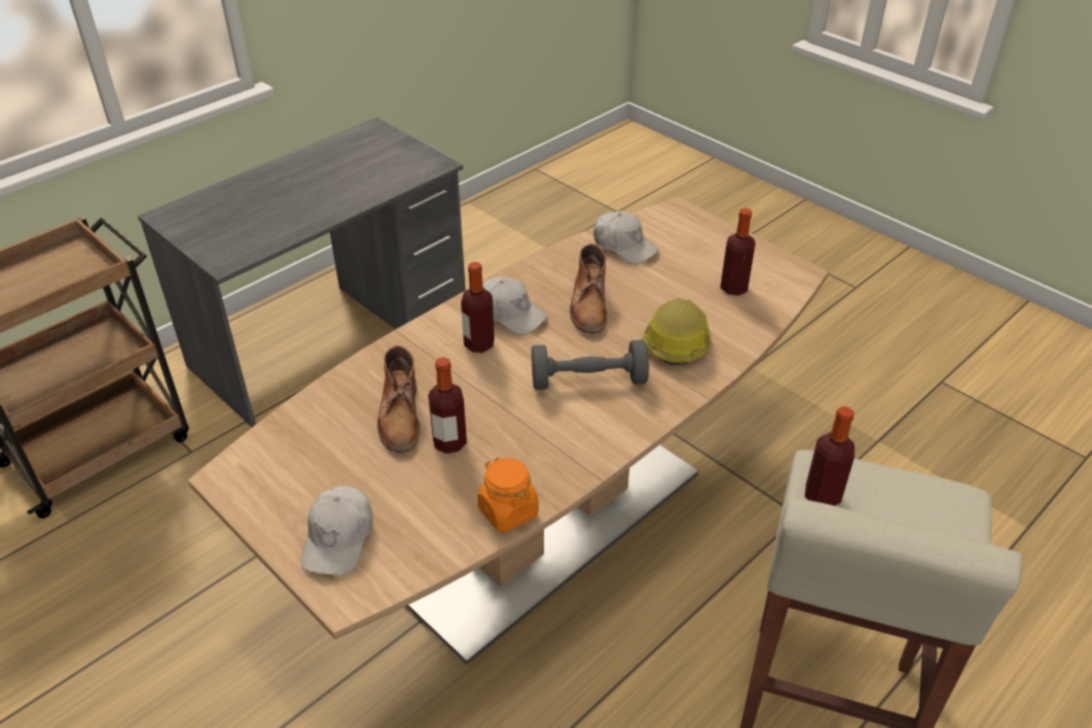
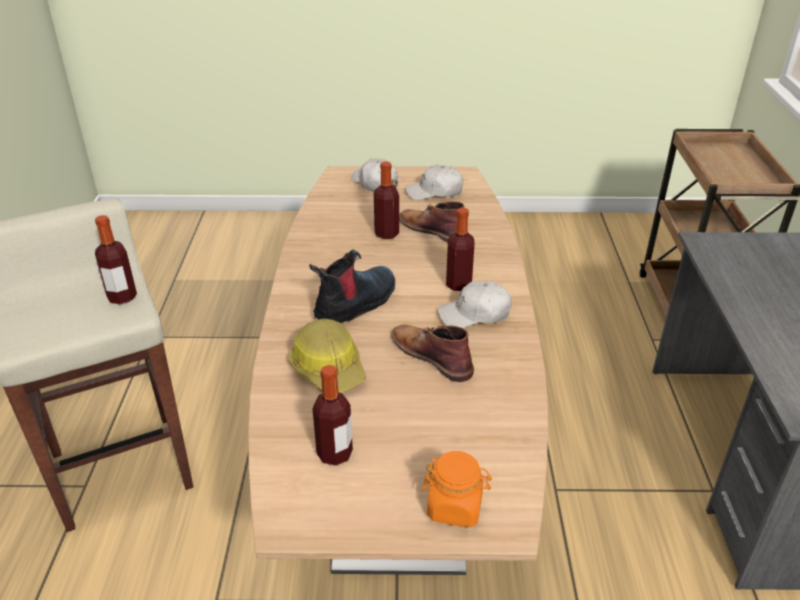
camera: 135 degrees right, 5 degrees down
orange jar [478,457,539,532] -> orange jar moved to [422,451,492,527]
grey dumbbell [531,340,649,390] -> boot [309,250,395,323]
white cap [593,211,659,264] -> white cap moved to [405,165,463,200]

